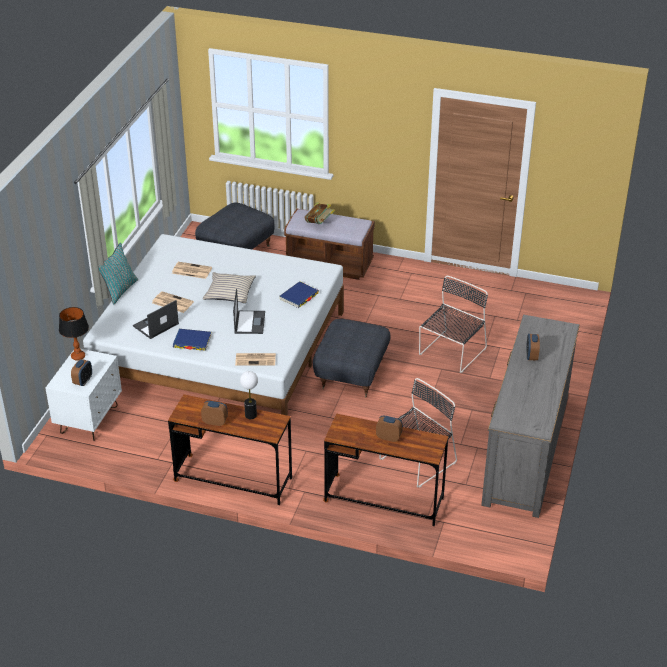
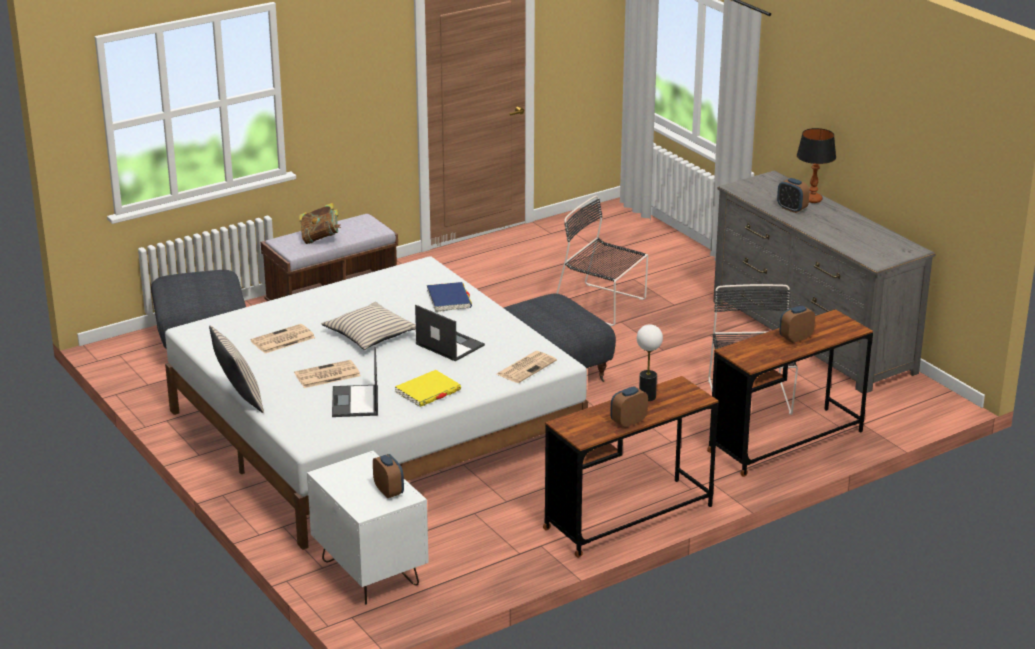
camera: 50 degrees left, 10 degrees down
table lamp [59,307,89,360] -> table lamp moved to [797,128,836,203]
turquoise pillow [98,243,138,305] -> beige pillow [209,325,264,413]
blue book [173,329,212,351] -> yellow book [395,370,461,407]
black chair [419,276,488,373] -> black chair turned 45 degrees counterclockwise [556,195,648,326]

